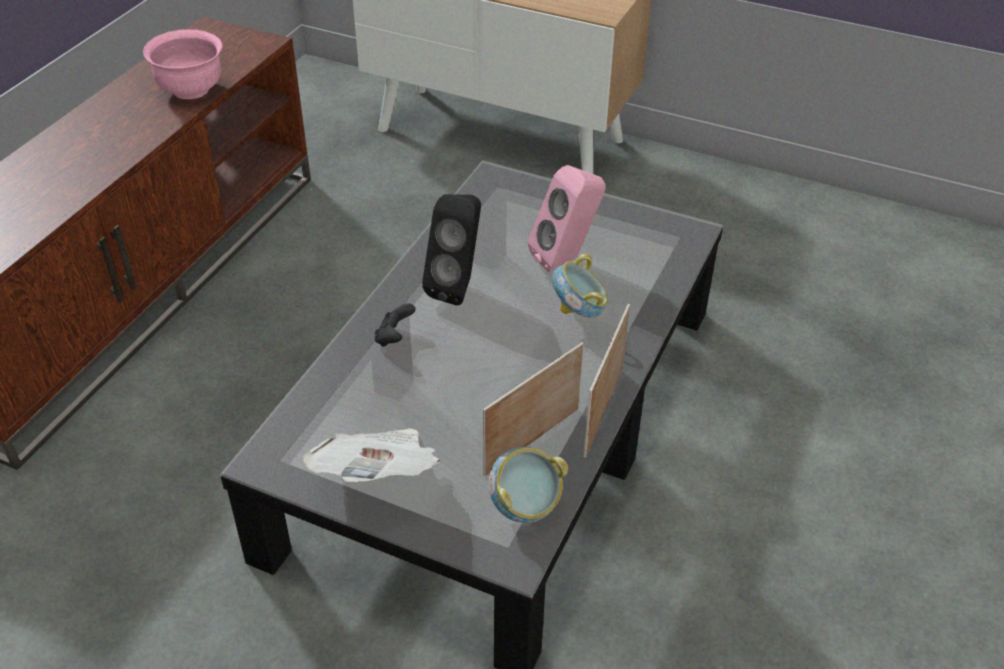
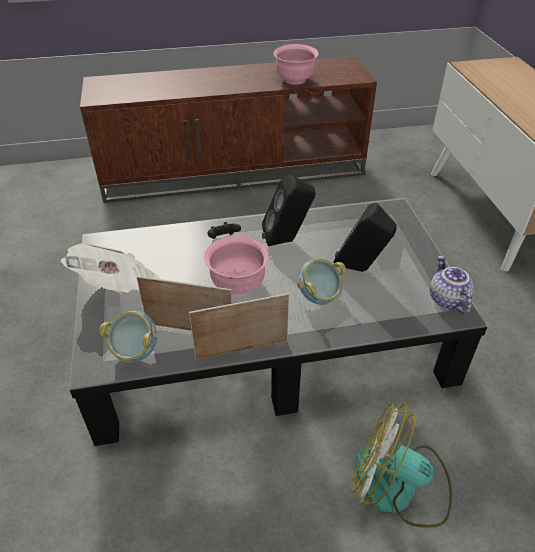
camera: 55 degrees right, 0 degrees up
pink speaker [528,165,605,272] -> black speaker [333,203,397,272]
none -> pink bowl [204,236,268,295]
none -> fan [351,404,452,528]
none -> teapot [430,256,474,314]

